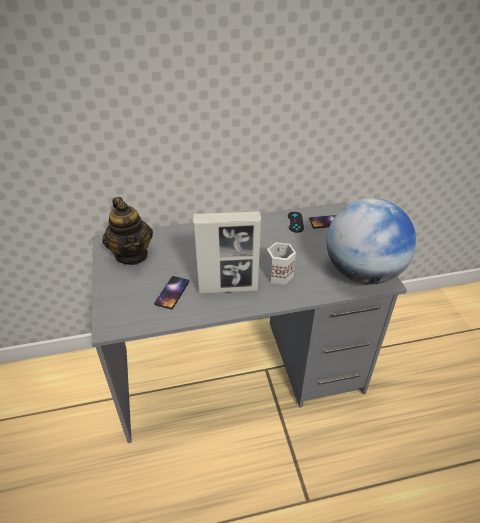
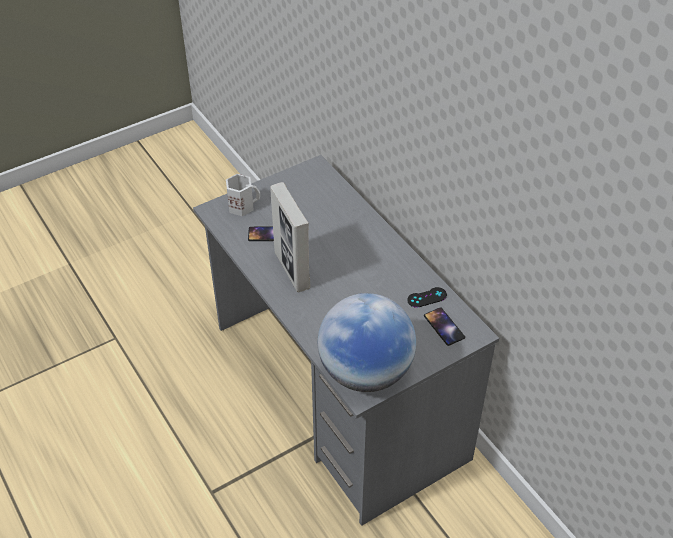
camera: 70 degrees right, 5 degrees up
teapot [102,197,153,265] -> none
white mug [266,242,296,285] -> white mug moved to [226,174,260,216]

